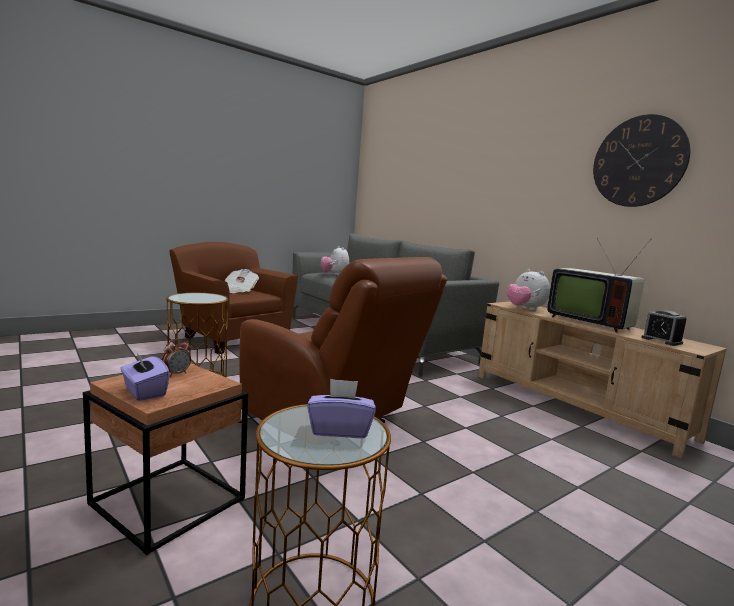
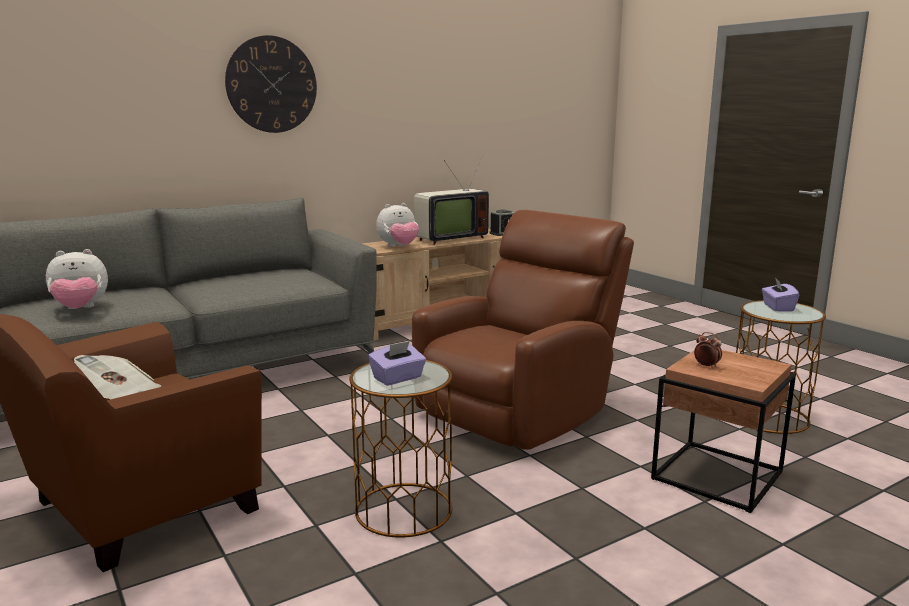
camera: 85 degrees left, 5 degrees up
purple tissue box [120,353,170,401] -> purple tissue box moved to [368,341,426,386]
wall clock [593,114,690,207] -> wall clock moved to [225,35,317,133]

